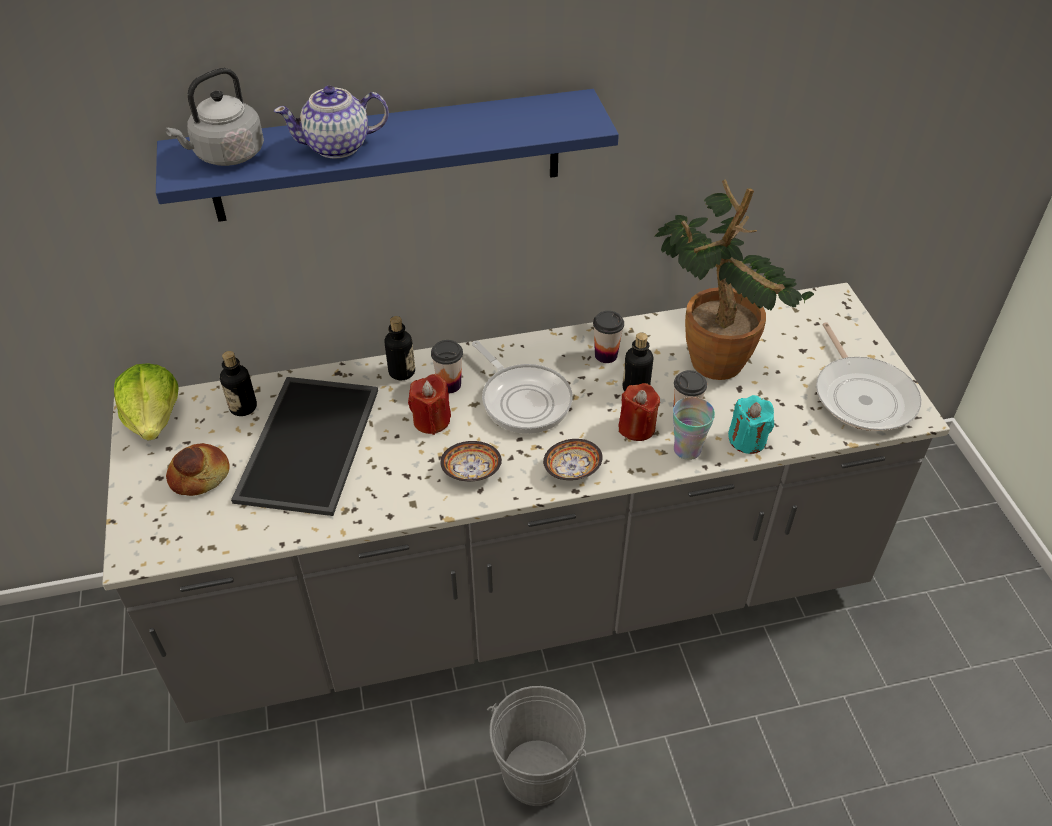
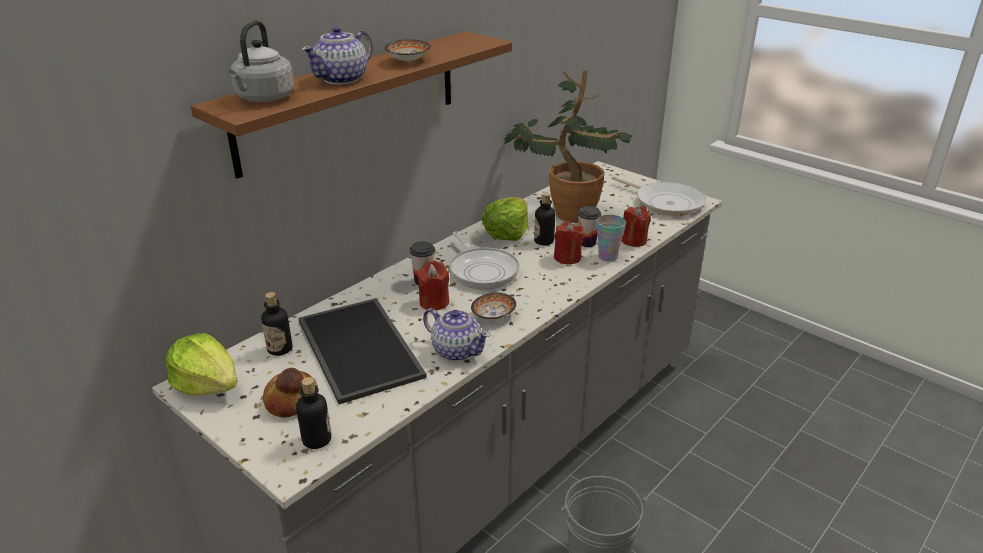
camera: 35 degrees left, 15 degrees down
blue shelf [156,89,619,222] -> brown shelf [191,31,512,179]
bottle [385,316,415,380] -> bottle moved to [296,377,331,449]
frying pan [472,341,573,434] -> frying pan turned 45 degrees clockwise [449,231,519,289]
bowl [543,439,603,481] -> bowl moved to [385,40,431,62]
cup [593,311,624,363] -> lettuce [482,197,528,241]
turquoise candle [728,395,774,454] -> red candle [621,206,651,247]
none -> teapot [423,308,491,361]

